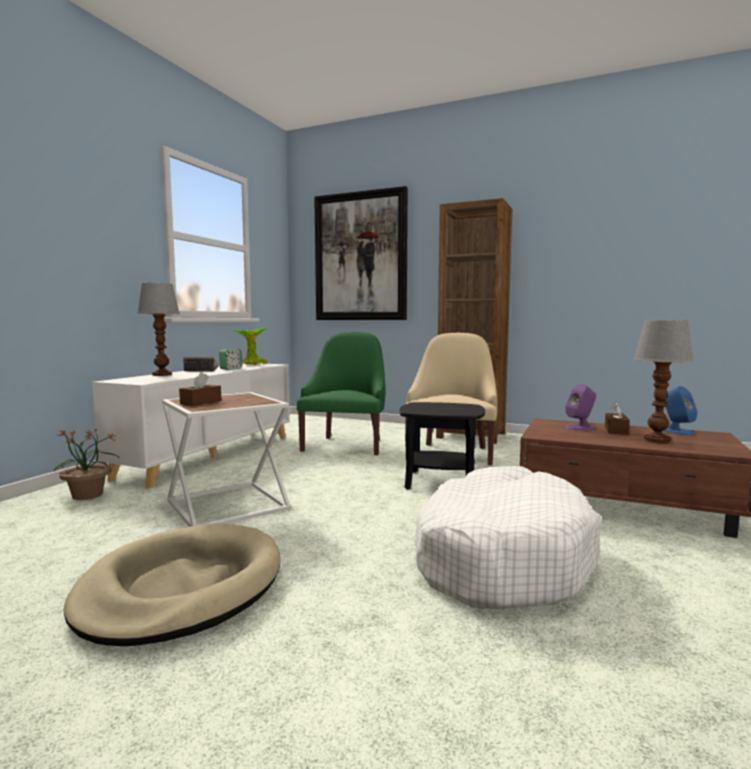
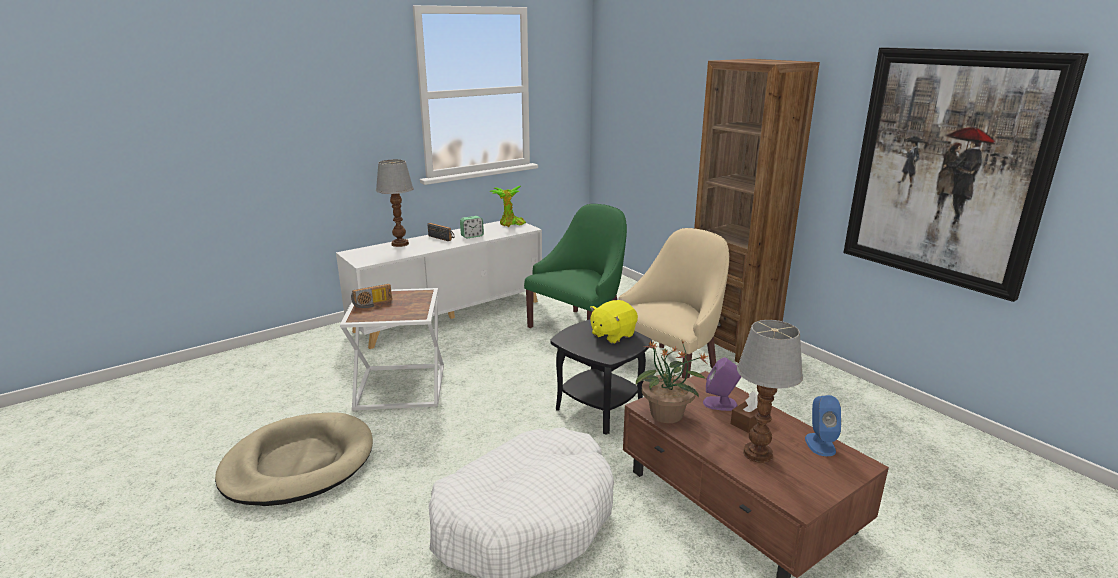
camera: 30 degrees right, 15 degrees up
potted plant [54,428,119,500] -> potted plant moved to [636,339,708,423]
brown tissue box [179,372,221,406] -> radio [351,284,392,308]
picture [314,186,408,320] -> picture moved to [843,47,1089,302]
none -> yellow plush toy [590,300,638,344]

